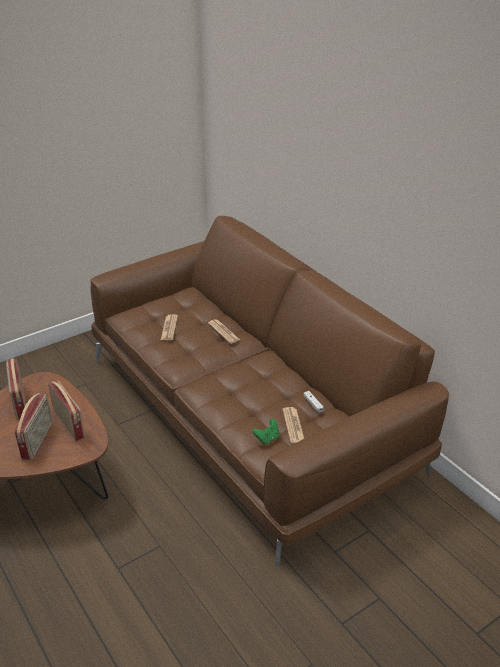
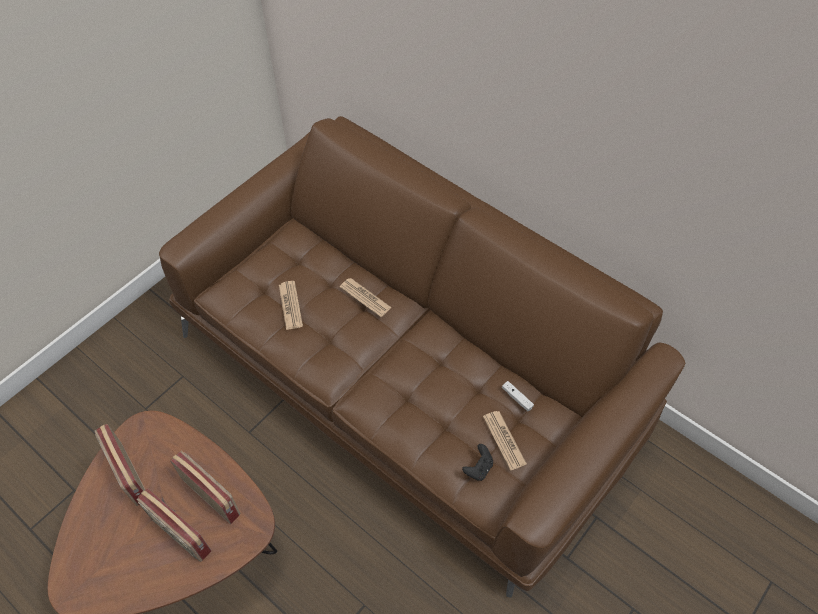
camera: 15 degrees left, 20 degrees up
radio [15,393,52,460] -> radio turned 135 degrees clockwise [137,488,211,562]
green game controller [253,419,279,444] -> black game controller [462,444,493,481]

